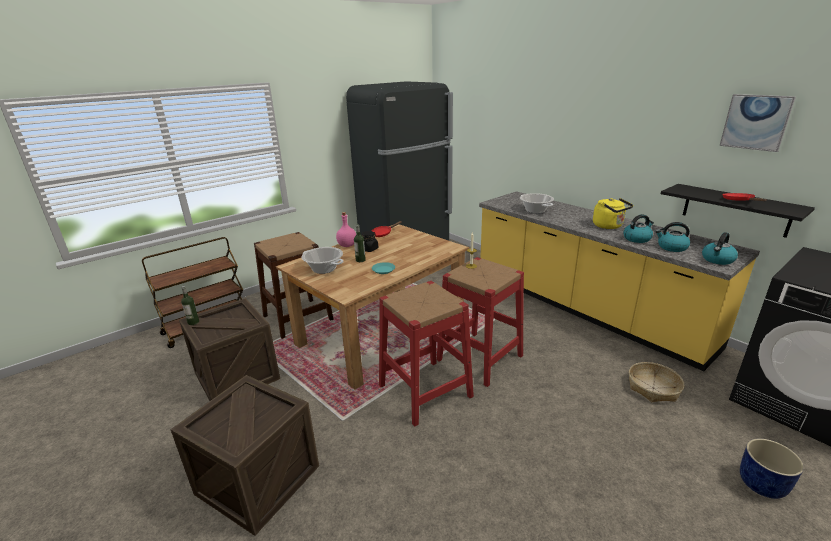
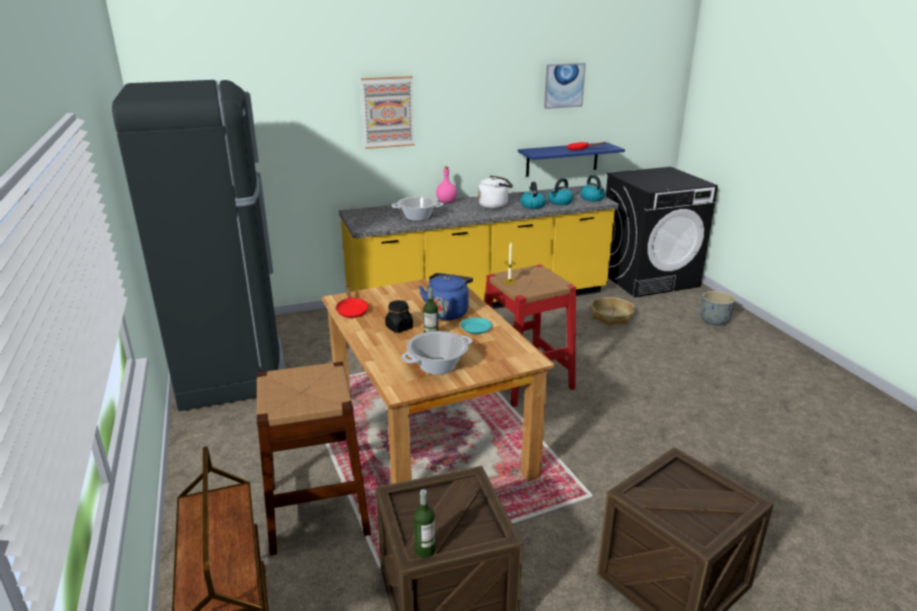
camera: 70 degrees left, 0 degrees up
pink bottle [336,212,356,247] -> pink bottle moved to [436,166,457,203]
red stool [379,281,474,426] -> none
yellow kettle [593,198,633,229] -> white kettle [478,176,513,209]
black shelf [661,184,815,238] -> blue shelf [518,142,625,176]
blue planter [740,438,804,499] -> grey planter [701,291,735,326]
none -> picture [361,76,415,149]
none -> blue kettle [419,273,473,320]

